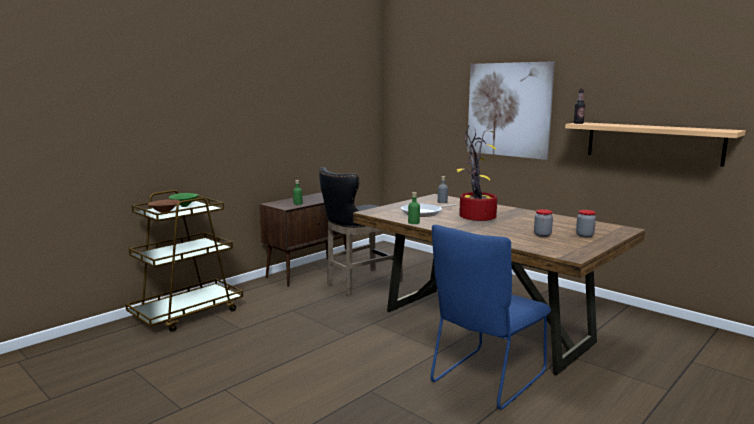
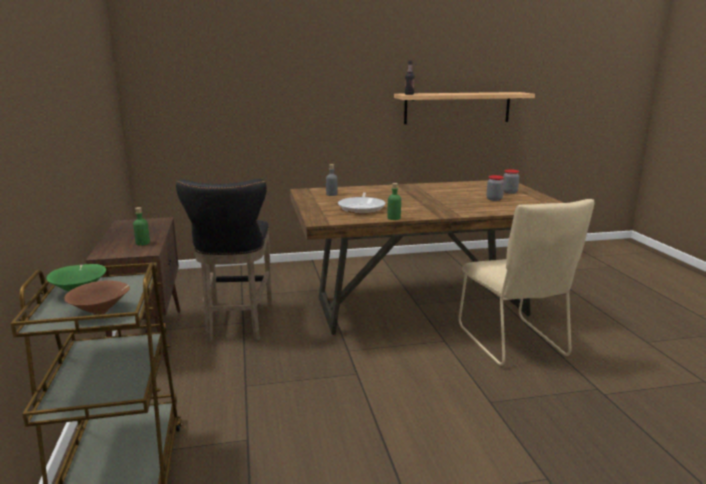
camera: 55 degrees left, 5 degrees up
blue chair [430,225,551,410] -> beige chair [458,199,594,366]
potted plant [457,125,497,221] -> none
picture [467,61,555,160] -> none

